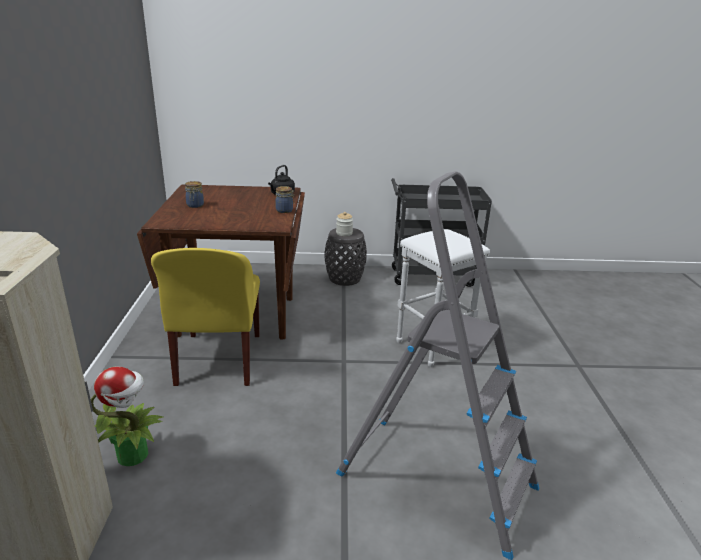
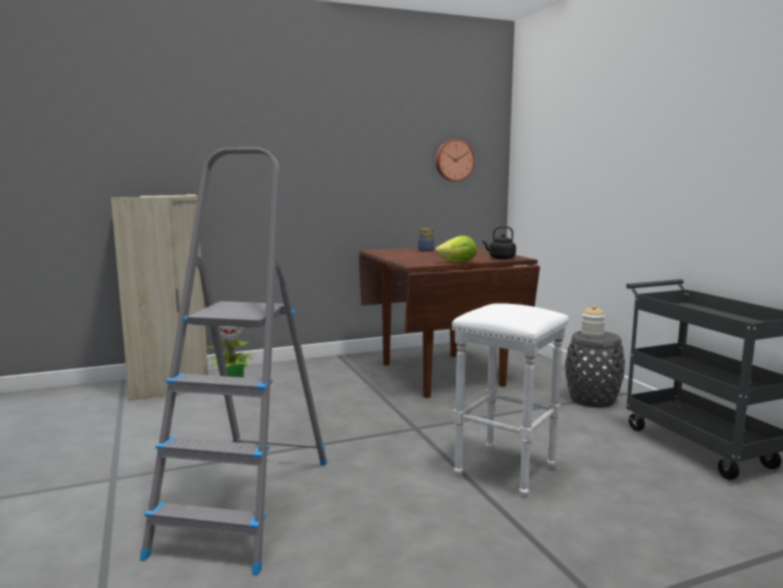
camera: 70 degrees right, 15 degrees down
yellow chair [151,248,260,386] -> none
jar [275,186,295,213] -> lettuce [435,236,477,262]
none -> wall clock [436,139,475,182]

